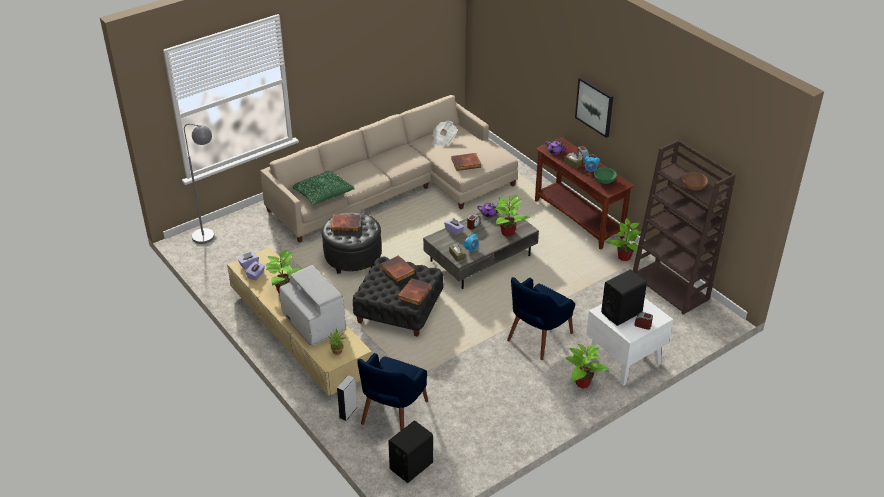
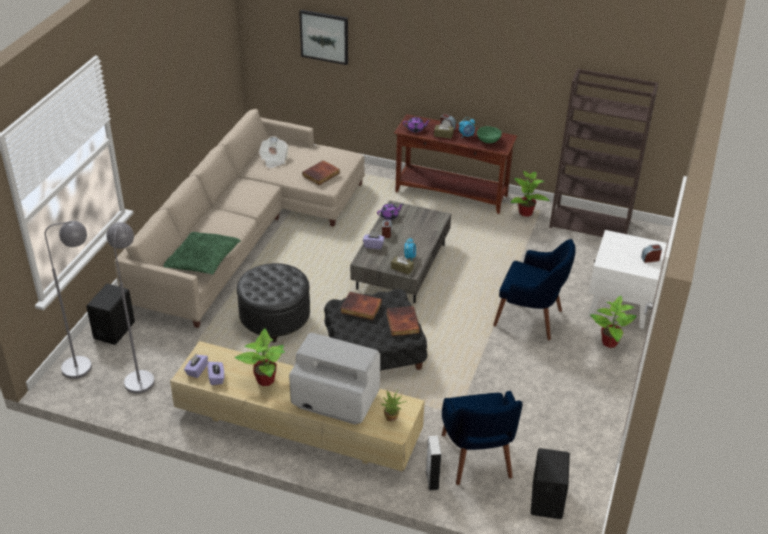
camera: 35 degrees left, 0 degrees up
book [331,214,360,232] -> none
potted plant [495,195,530,237] -> none
blue armchair [507,277,575,360] -> blue armchair turned 75 degrees counterclockwise [493,239,576,340]
picture [575,77,613,138] -> picture moved to [299,10,348,65]
black speaker [601,270,647,326] -> black speaker moved to [86,283,135,345]
brown bowl [682,172,708,190] -> none
none -> grey floor lamp [106,222,155,394]

